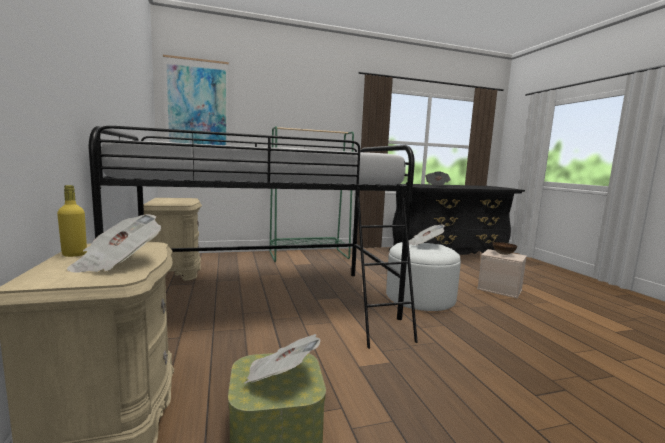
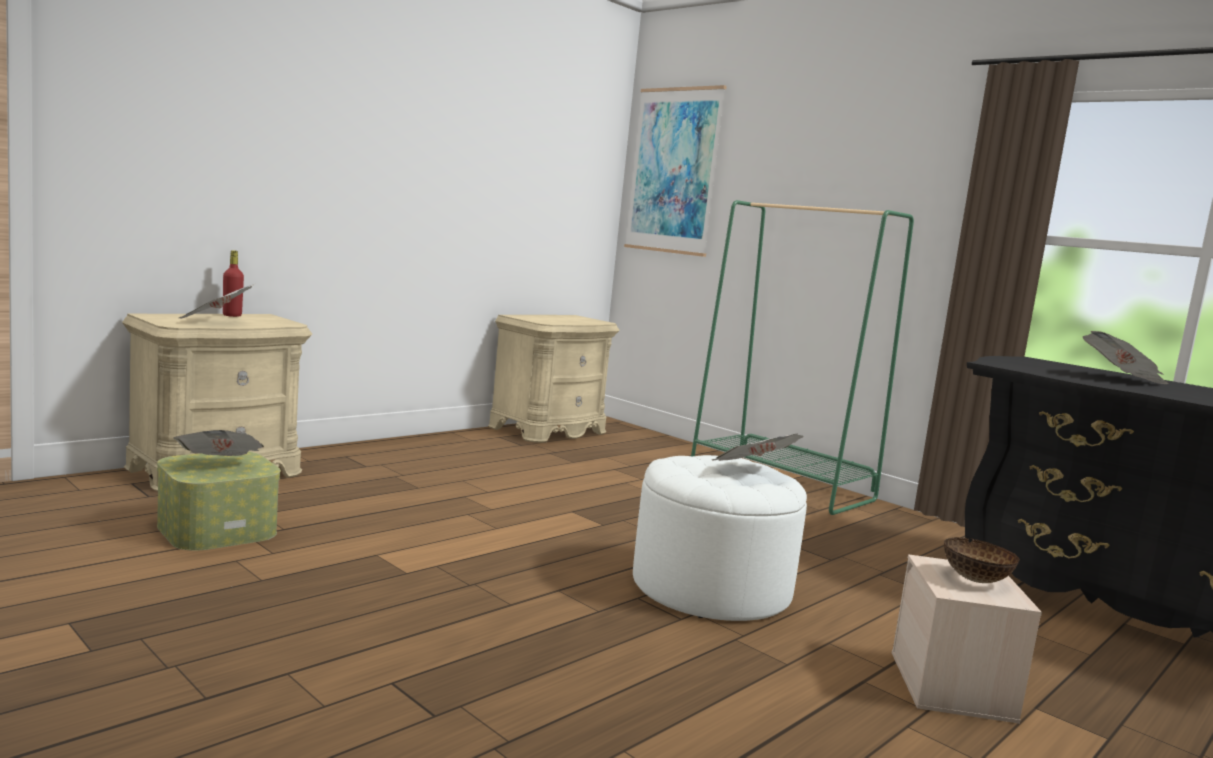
camera: 60 degrees right, 0 degrees up
yellow bottle [57,185,87,257] -> red bottle [223,250,244,317]
black bed [89,126,418,349] -> none

